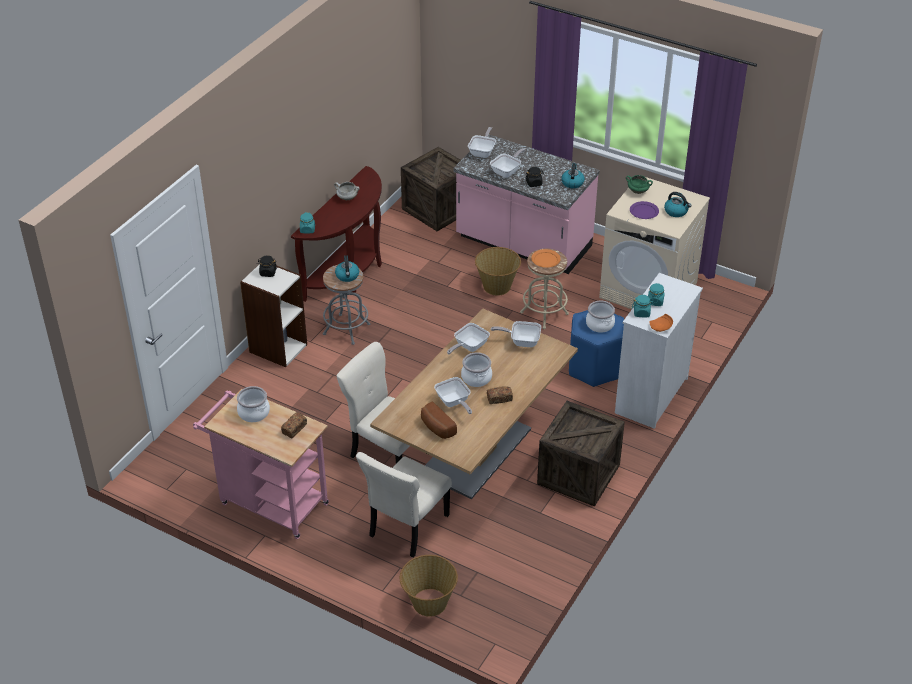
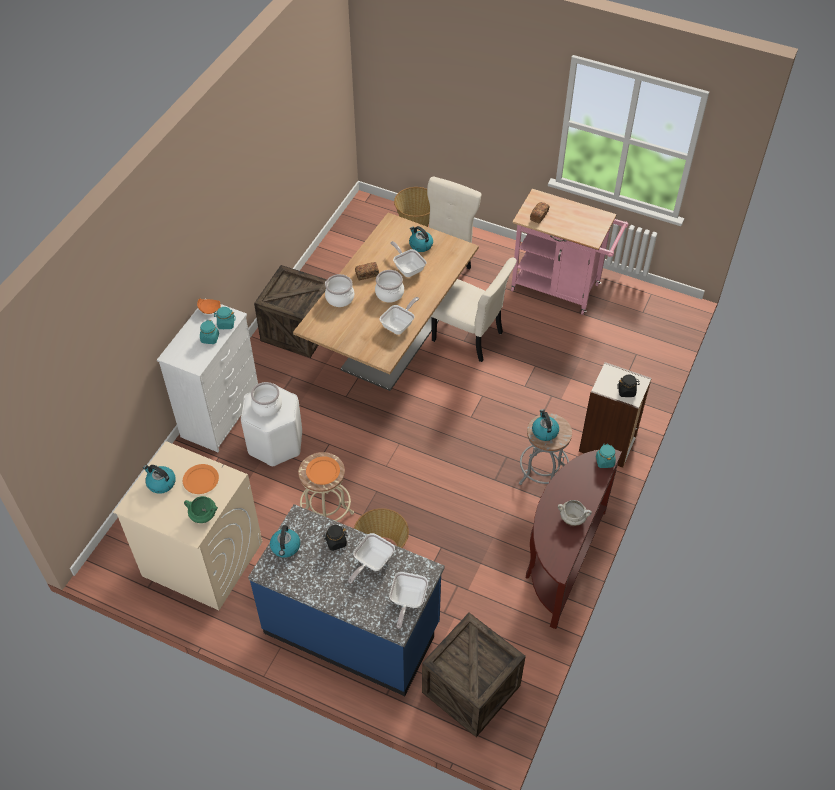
camera: 175 degrees right, 10 degrees up
cooking pot [237,386,270,422] -> cooking pot moved to [325,274,354,307]
bread [421,402,457,439] -> kettle [409,226,433,252]
pink counter [453,135,600,274] -> blue counter [248,504,445,696]
frying pan [491,321,541,347] -> none
blue stool [569,310,624,387] -> white stool [241,385,302,467]
purple plate [630,201,659,219] -> orange plate [183,464,219,494]

